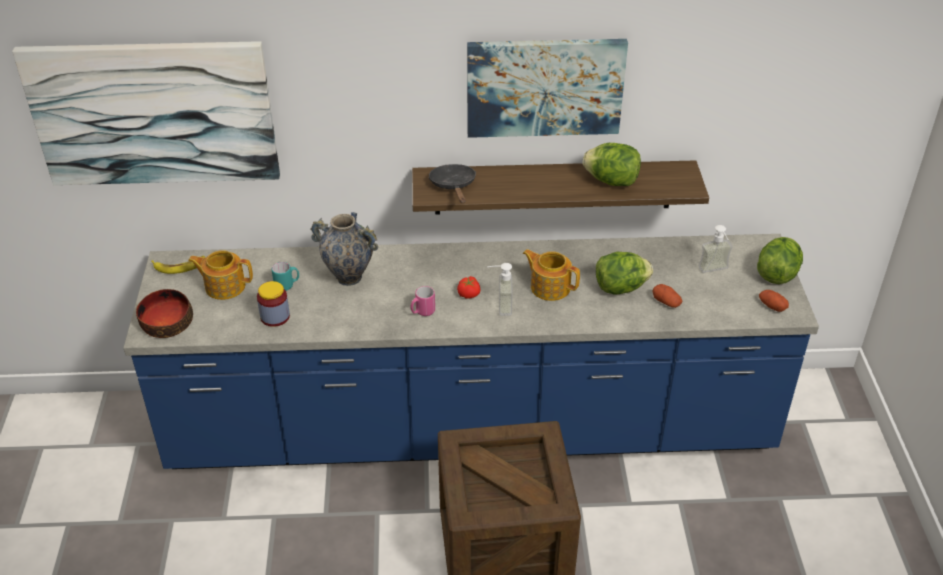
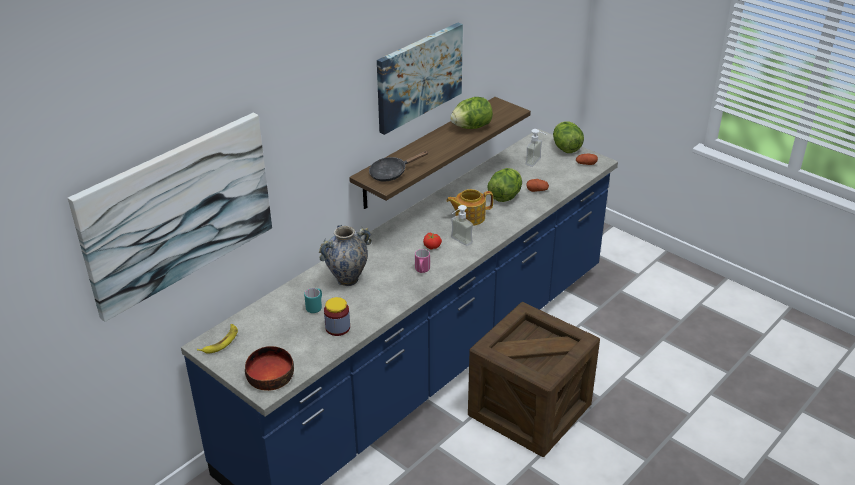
camera: 45 degrees left, 5 degrees down
teapot [188,250,253,300] -> none
black frying pan [428,164,476,203] -> black frying pan turned 60 degrees counterclockwise [369,151,428,181]

